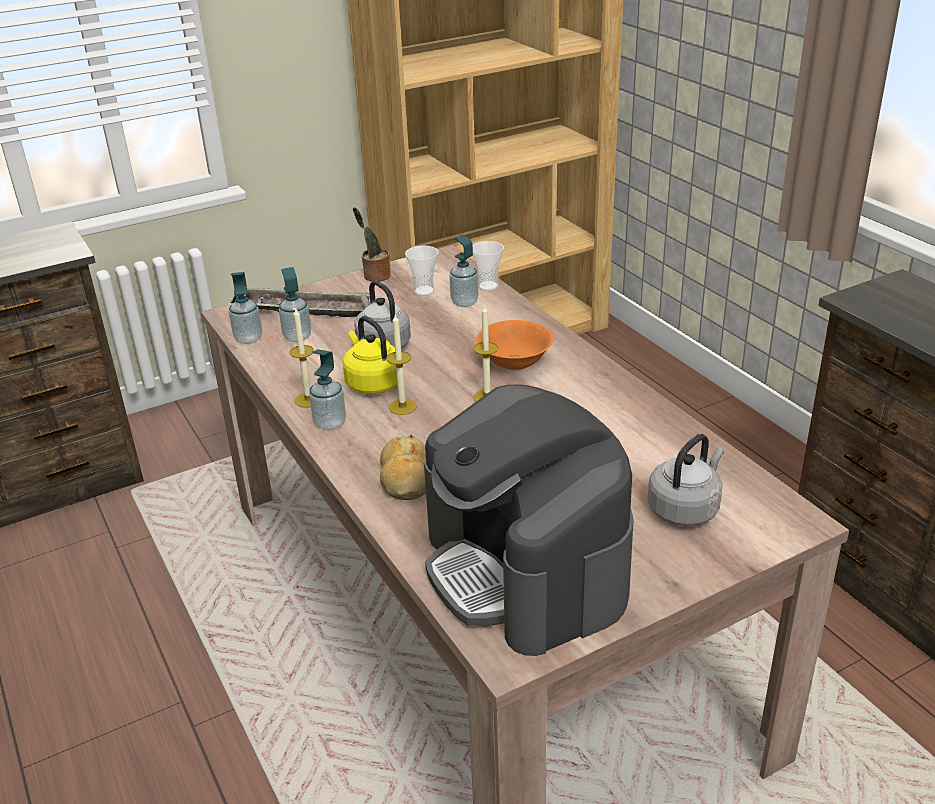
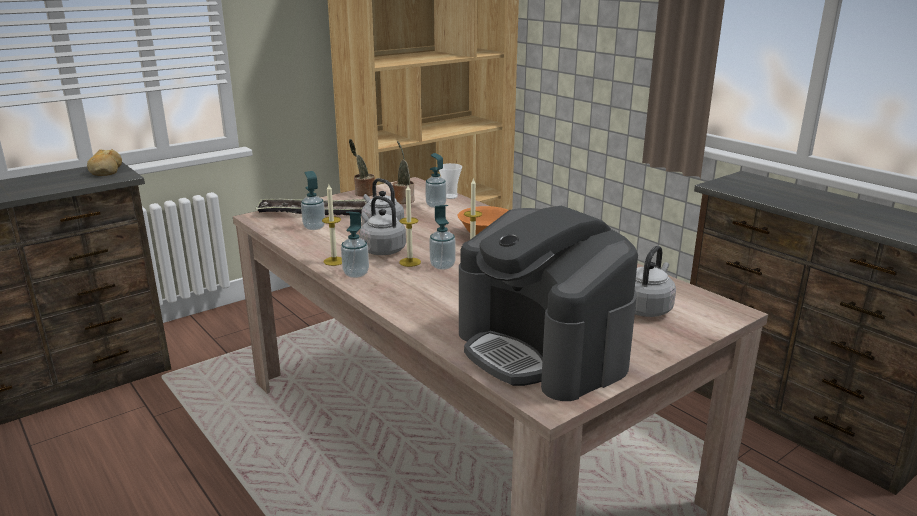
camera: 10 degrees left, 10 degrees down
soap dispenser [229,272,262,344] -> soap dispenser moved to [429,205,456,270]
yellow kettle [343,316,397,394] -> grey kettle [360,196,406,255]
bread [380,434,426,500] -> bread moved to [87,149,122,176]
cup [405,246,439,296] -> potted plant [393,141,415,204]

